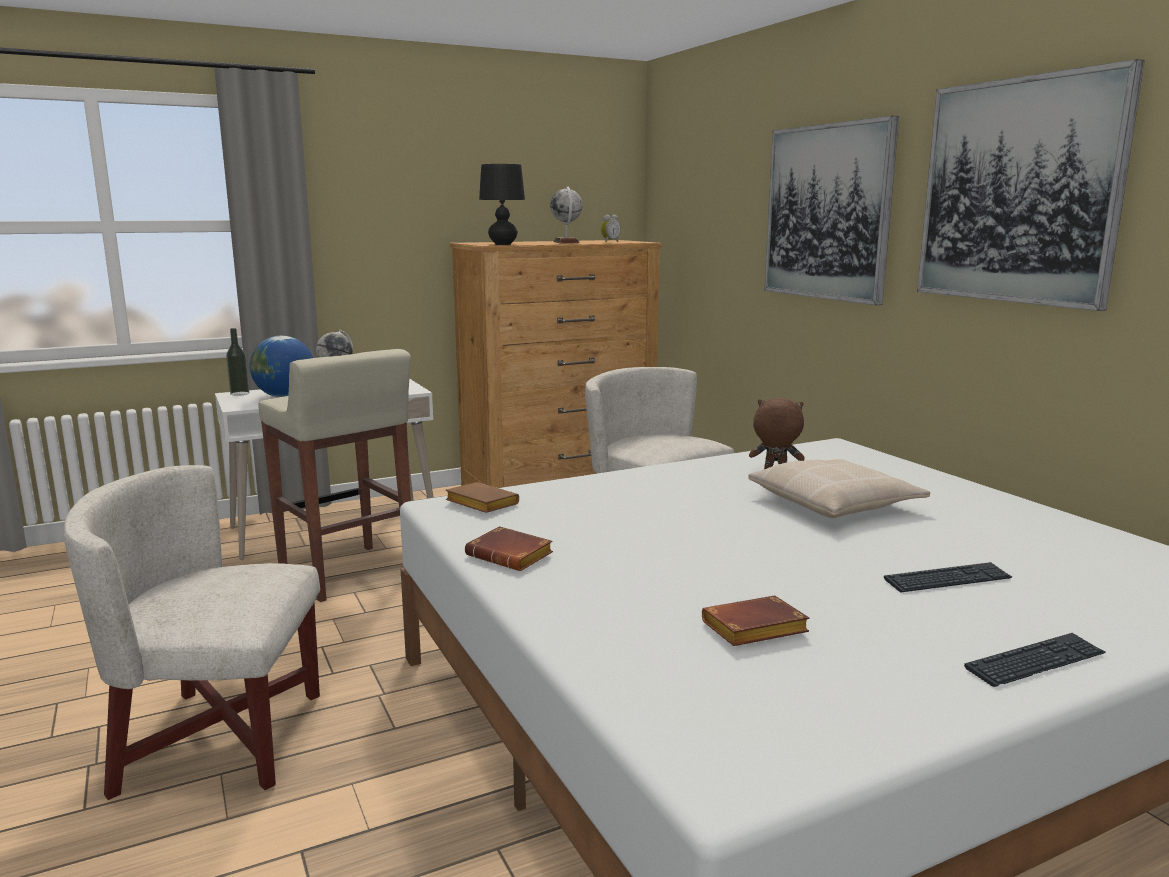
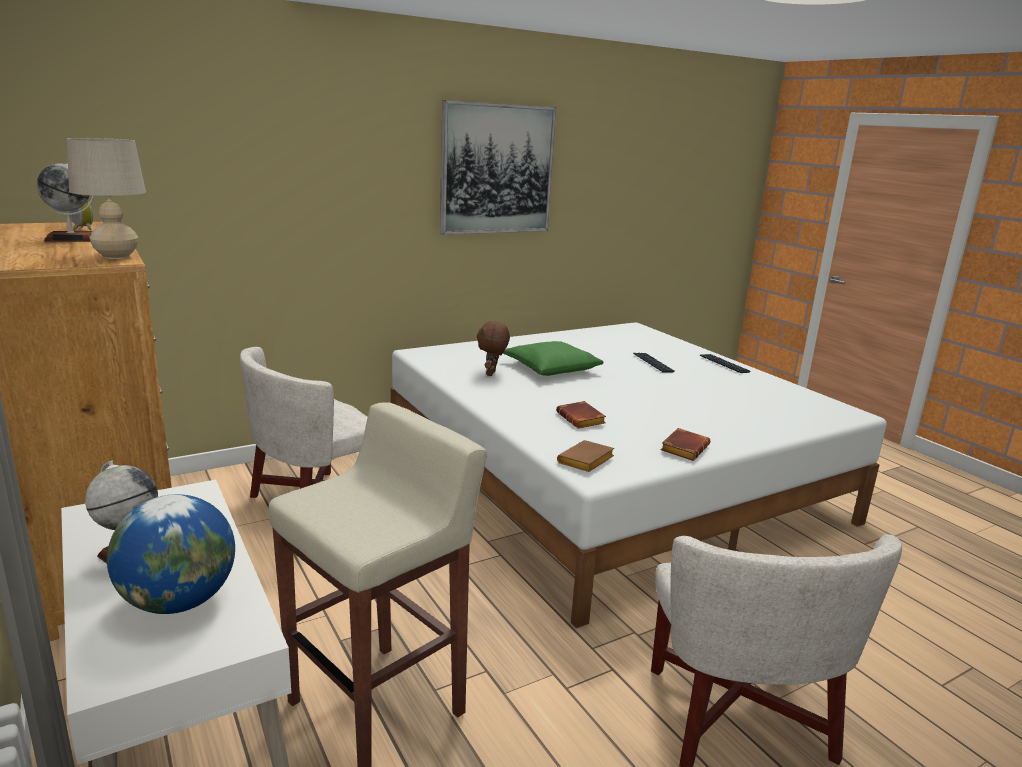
camera: 95 degrees left, 5 degrees up
bottle [226,328,249,396] -> none
black table lamp [479,164,525,245] -> beige table lamp [67,138,146,259]
brown book [702,596,810,646] -> brown book moved to [556,401,606,429]
beige pillow [748,459,930,518] -> green pillow [503,341,603,376]
picture [764,116,899,305] -> none

